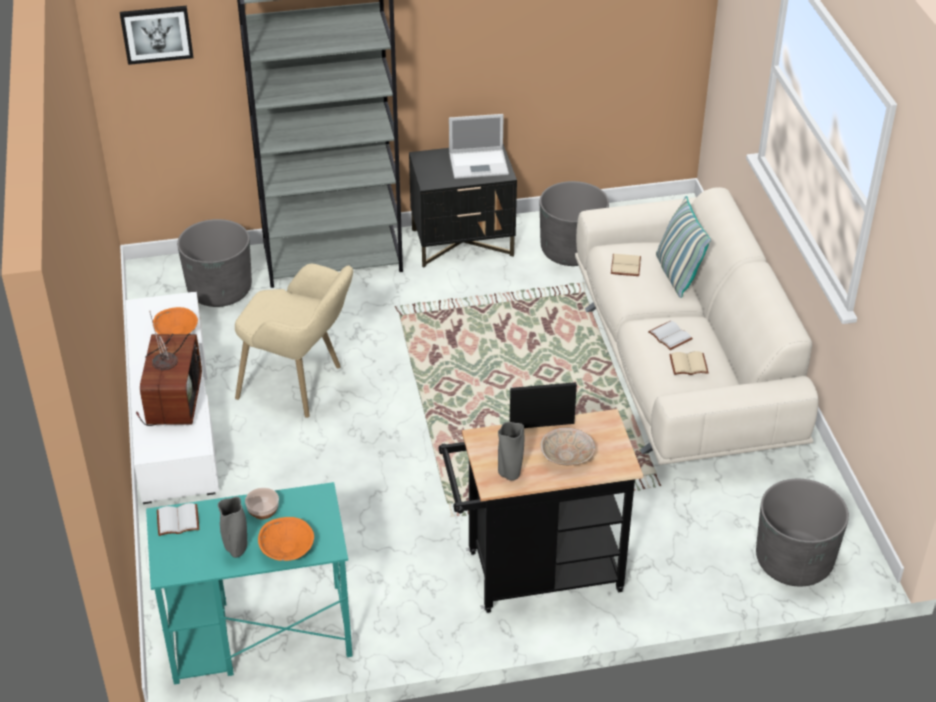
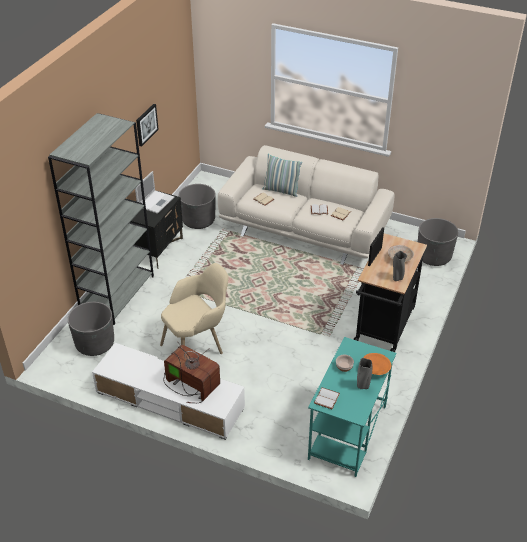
camera: 55 degrees left, 0 degrees up
picture [120,6,194,65] -> picture moved to [136,104,159,147]
orange bowl [153,307,198,334] -> none

